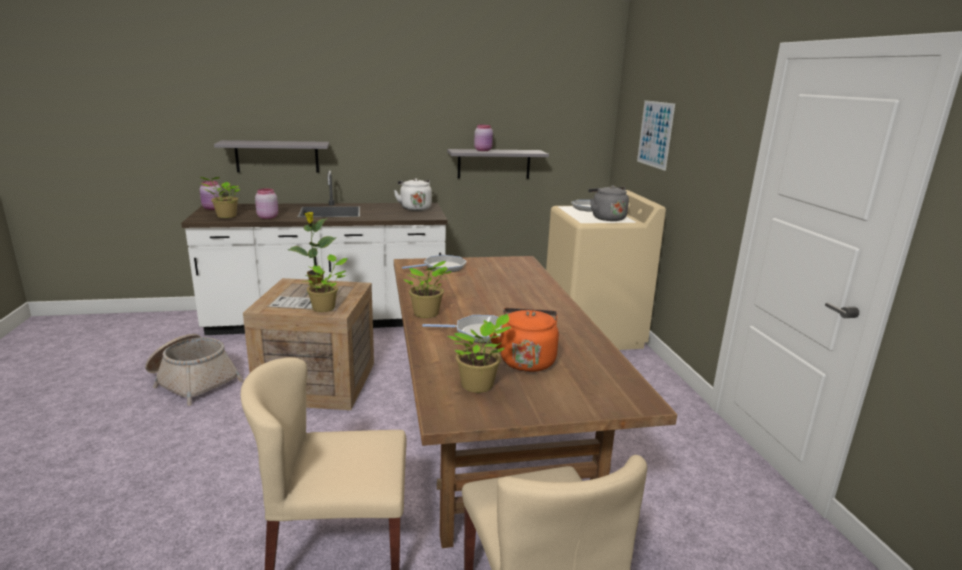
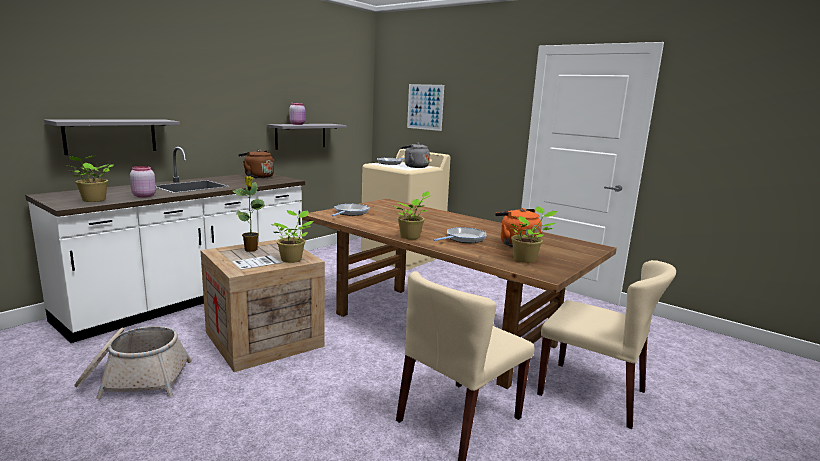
camera: 40 degrees left, 5 degrees down
pink jar [200,181,222,210] -> none
white kettle [394,178,432,211] -> brown kettle [238,149,274,178]

